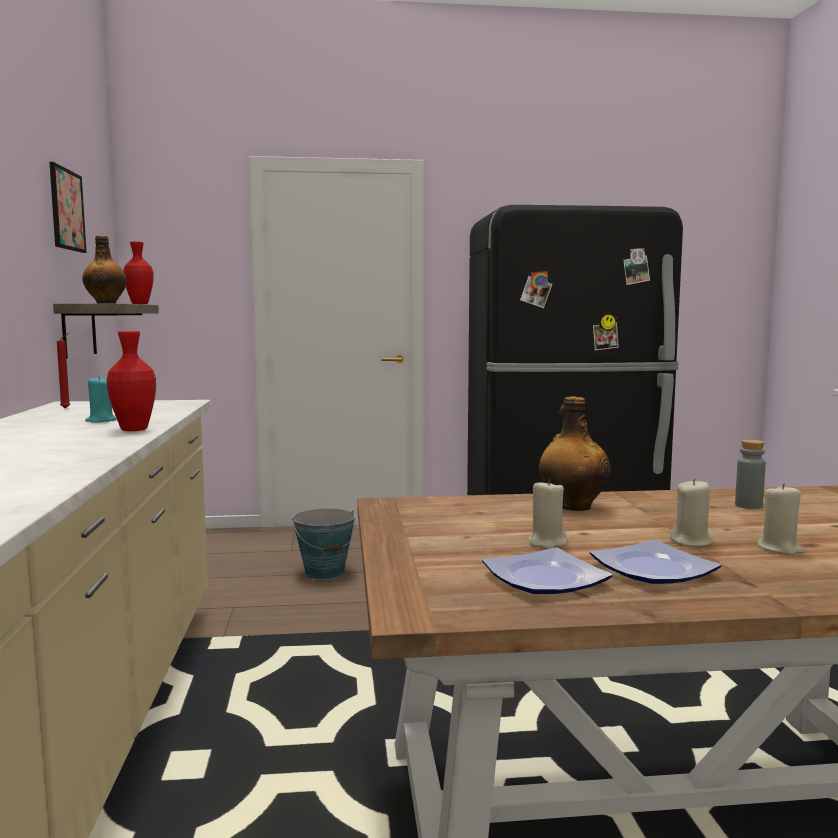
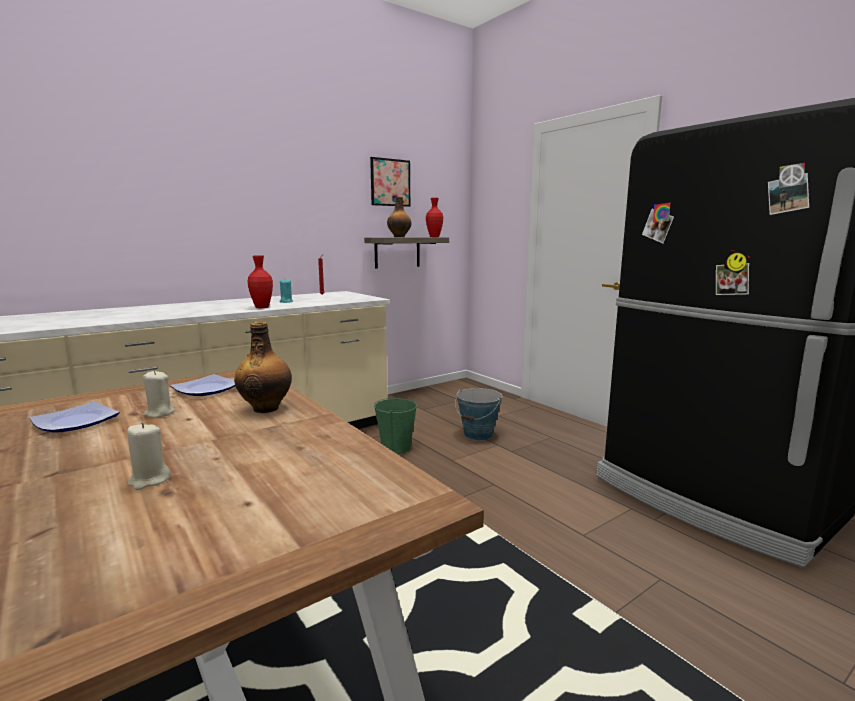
camera: 60 degrees right, 5 degrees up
plate [590,540,721,584] -> plate moved to [170,374,235,396]
beige candle [670,479,713,547] -> none
grey bottle [735,439,766,509] -> none
none -> green bucket [374,396,417,454]

